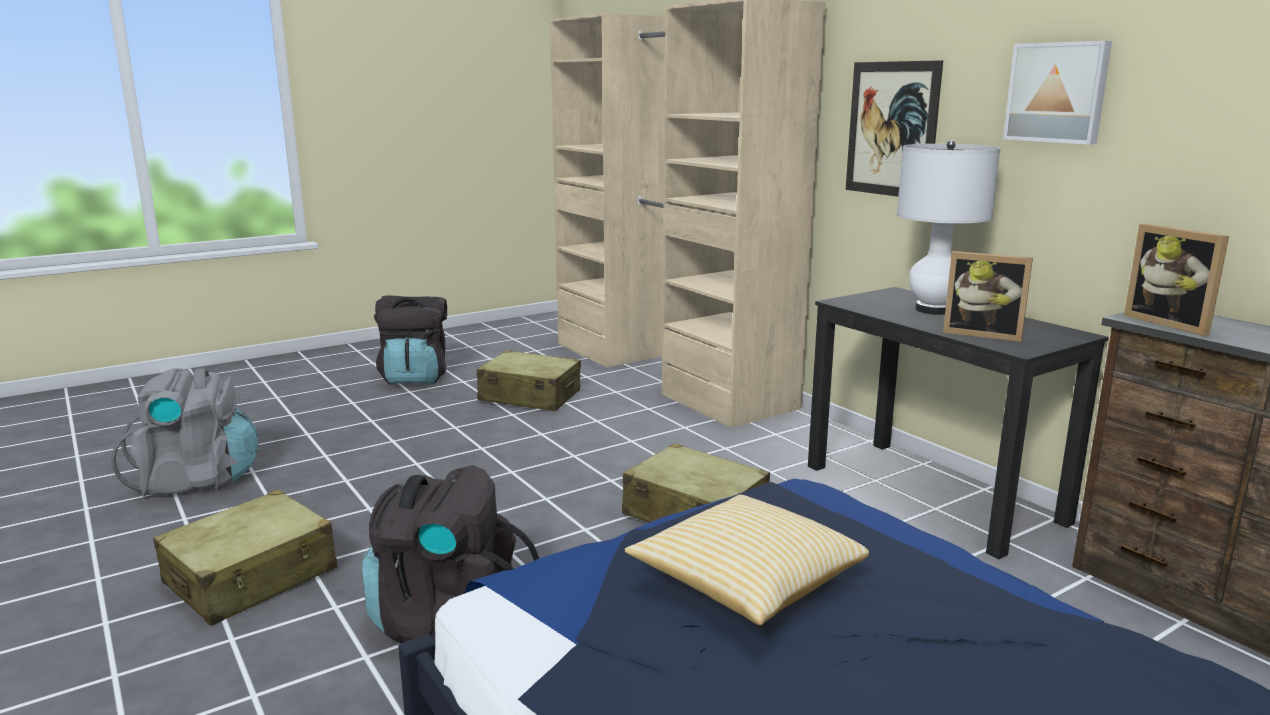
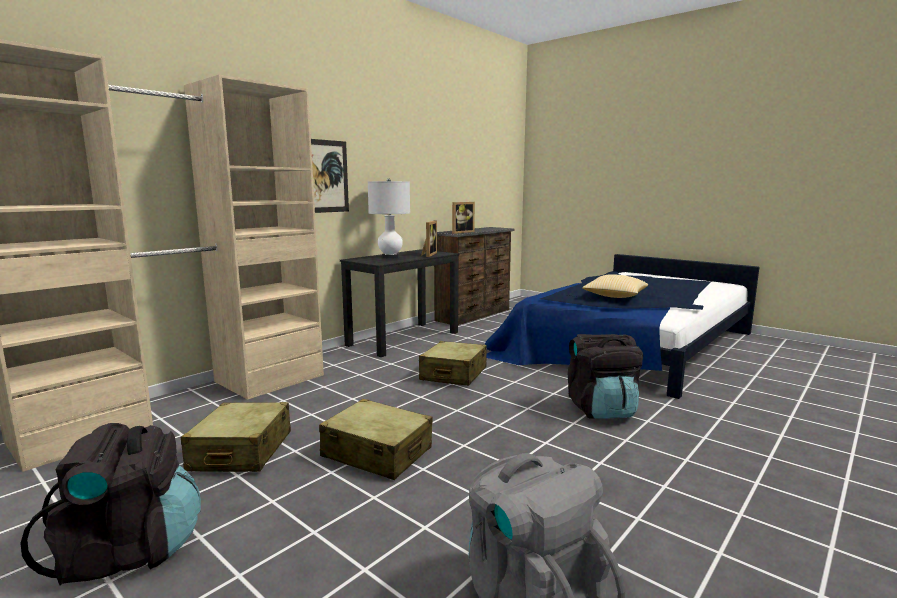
camera: 105 degrees left, 5 degrees down
beige suitcase [153,490,337,626] -> beige suitcase moved to [319,398,433,480]
picture [1003,41,1112,145] -> none

